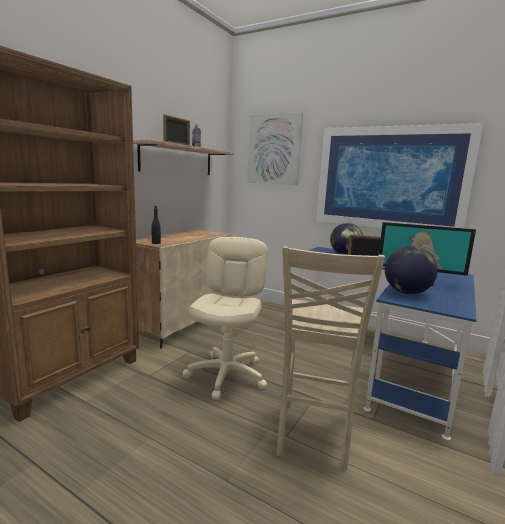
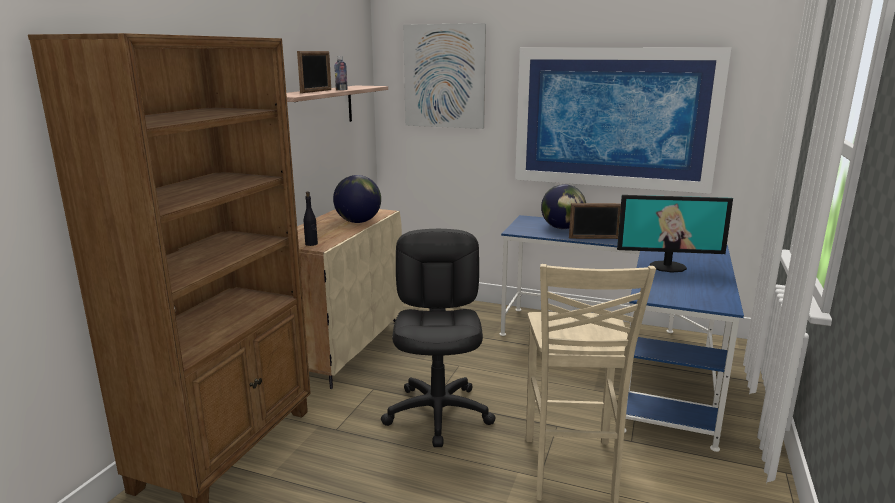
camera: 10 degrees left, 5 degrees up
beige office chair [183,237,268,400] -> black office chair [381,229,496,447]
globe [385,246,438,294] -> globe moved to [333,175,381,223]

